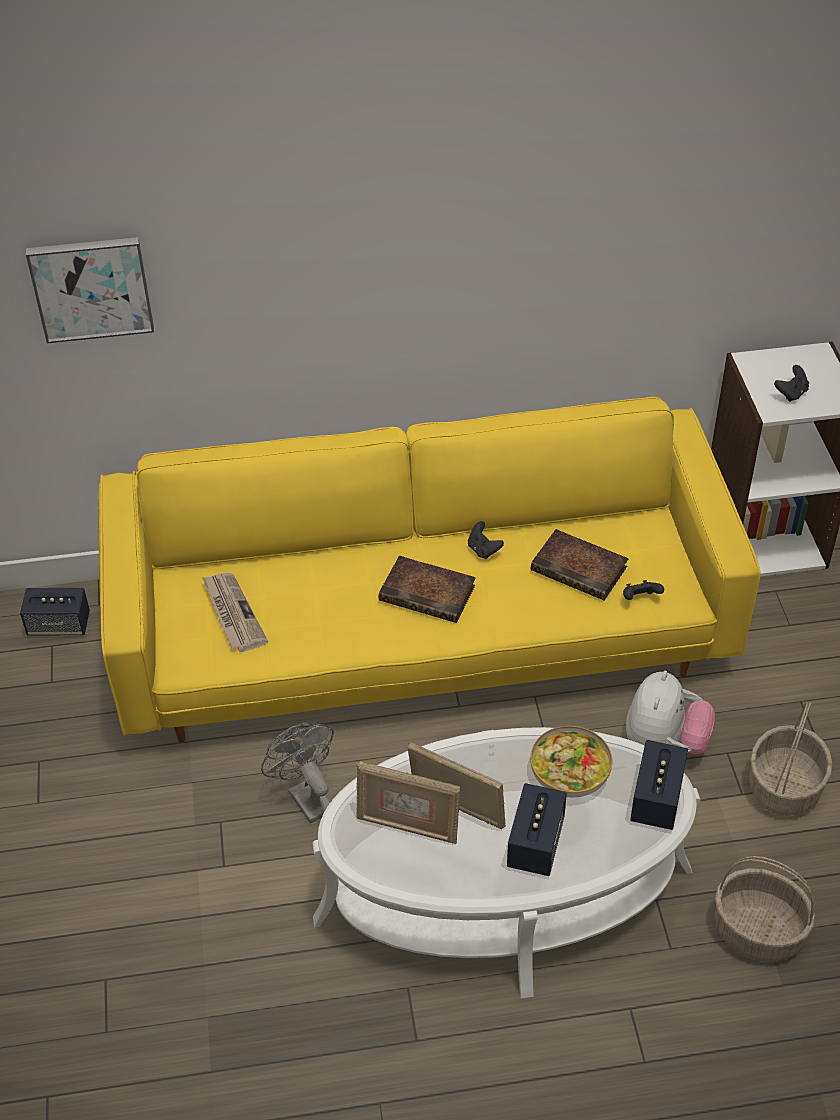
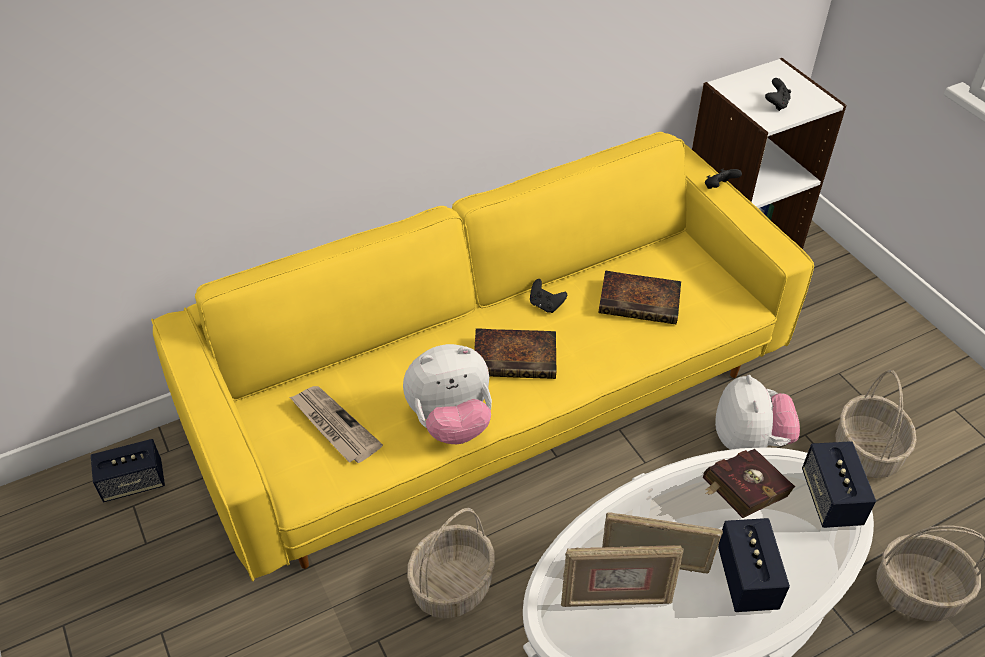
camera: 20 degrees left, 0 degrees up
picture [26,237,154,343] -> none
grey fan [261,723,334,823] -> basket [407,508,495,618]
bowl [530,726,612,797] -> red book [703,449,795,518]
black game controller [623,580,664,600] -> black game controller moved to [705,169,742,189]
none -> plush toy [403,344,492,444]

